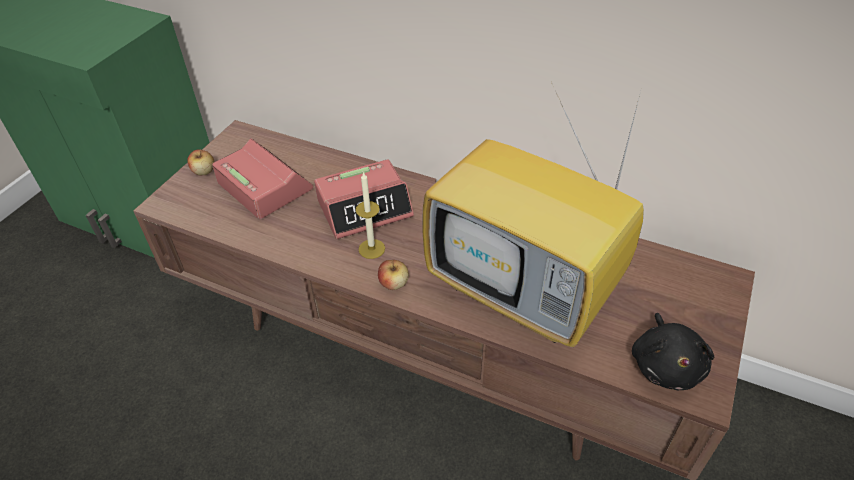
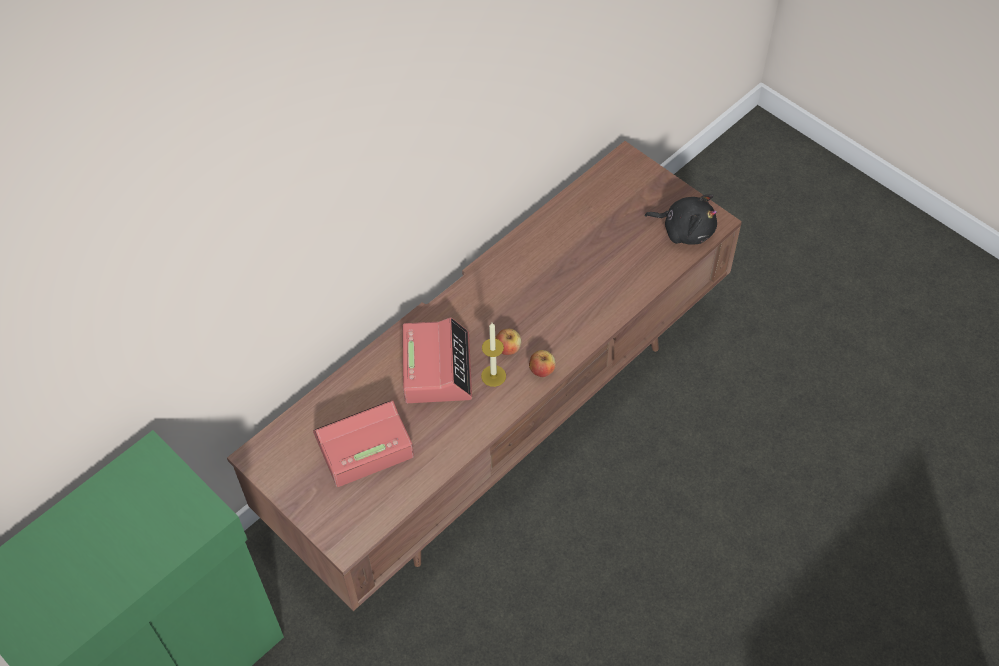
camera: 70 degrees left, 10 degrees up
apple [187,149,215,175] -> apple moved to [495,329,522,355]
television [422,82,644,347] -> none

